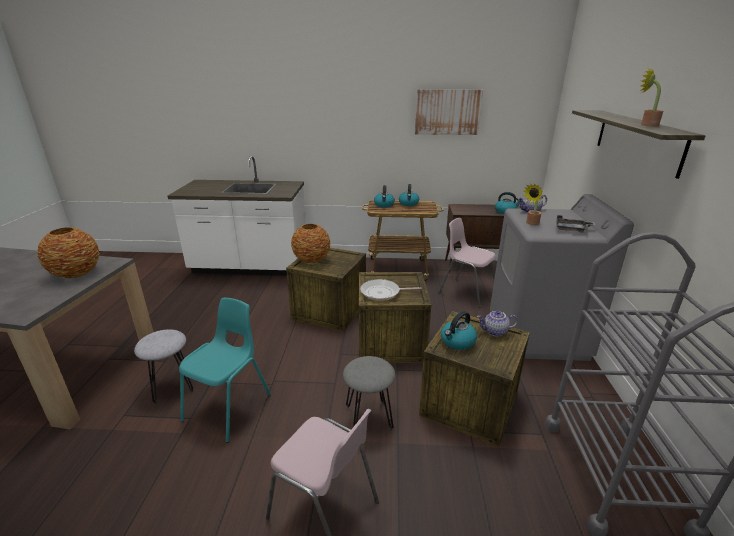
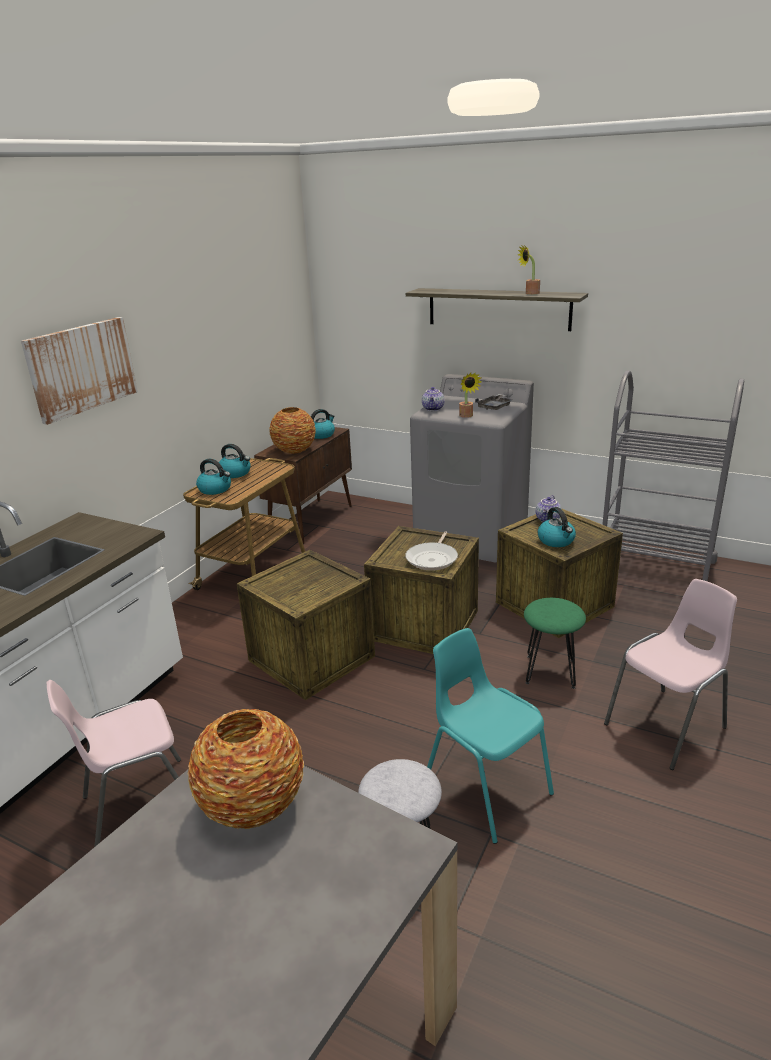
camera: 65 degrees left, 0 degrees up
vase [291,224,331,263] -> vase moved to [269,407,316,454]
grey stool [343,356,395,431] -> green stool [524,598,586,689]
picture [415,89,483,135] -> picture moved to [21,317,138,425]
pink chair [439,218,496,308] -> pink chair moved to [46,680,181,847]

